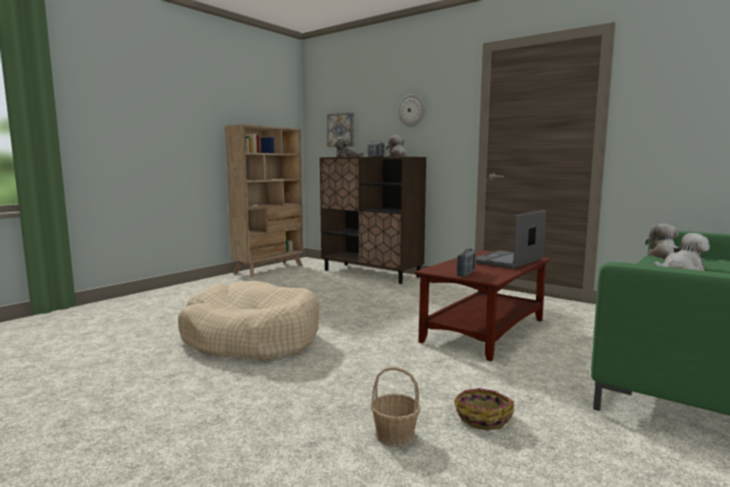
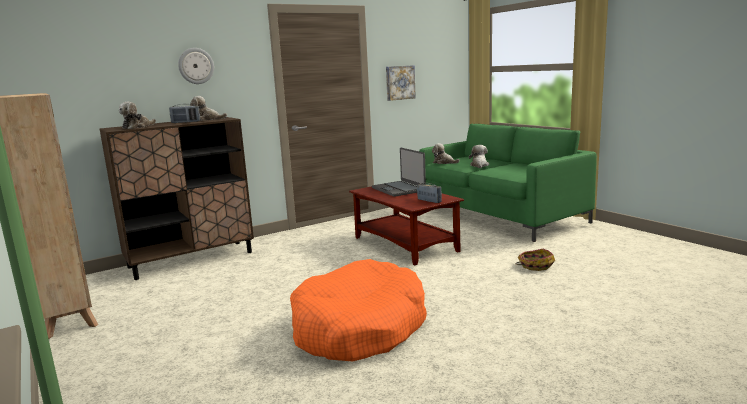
camera: 70 degrees left, 5 degrees up
beige dog bed [178,281,320,361] -> orange dog bed [290,259,427,361]
picture [327,112,354,147] -> picture moved to [386,65,416,101]
basket [371,367,420,447] -> none

